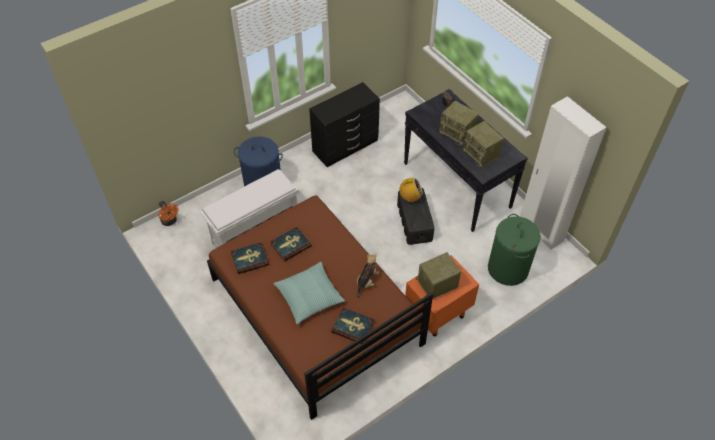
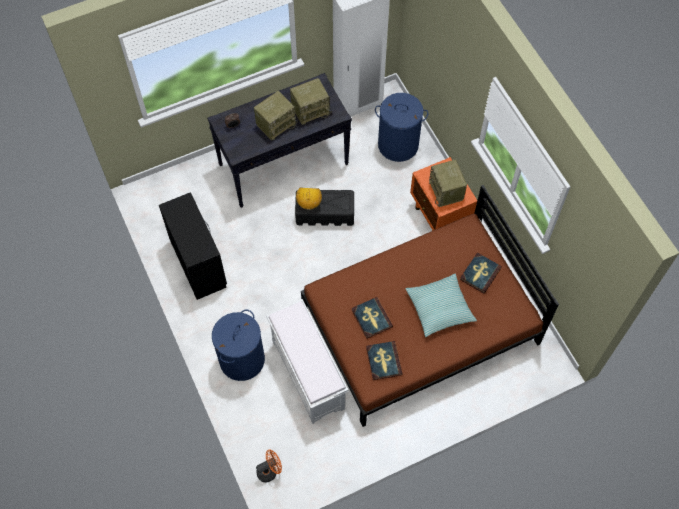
camera: 80 degrees left, 10 degrees up
plush toy [357,254,379,298] -> none
green laundry basket [488,214,541,286] -> blue laundry basket [375,93,428,162]

